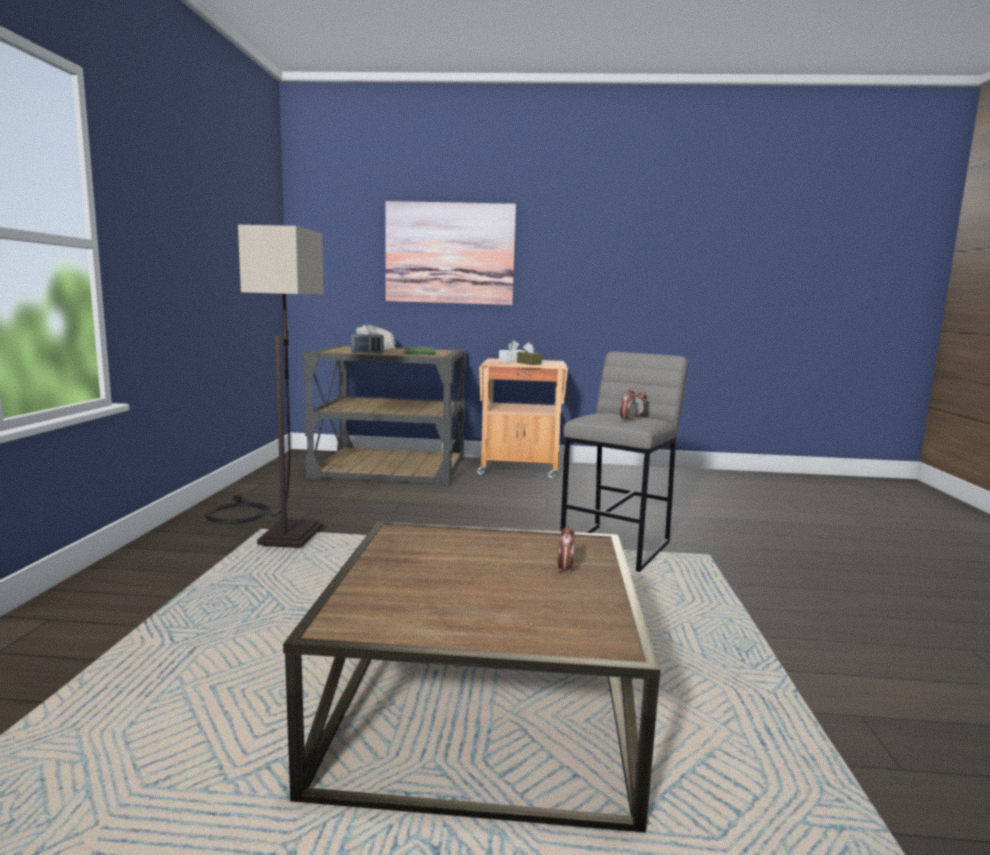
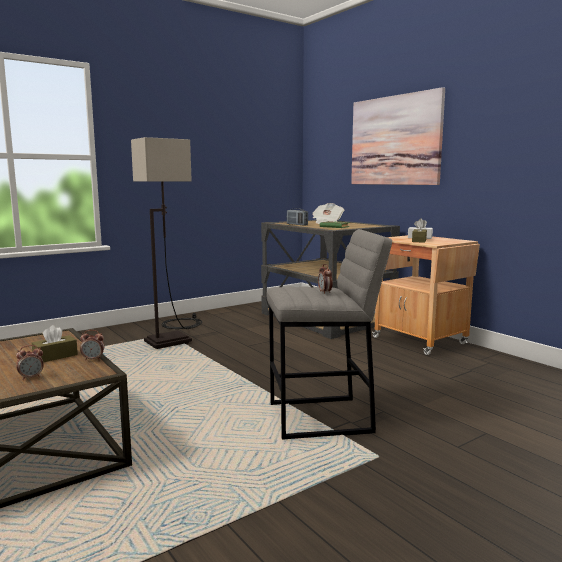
camera: 50 degrees right, 0 degrees up
alarm clock [620,390,636,421] -> alarm clock moved to [80,330,104,361]
none -> brown tissue box [32,325,78,362]

